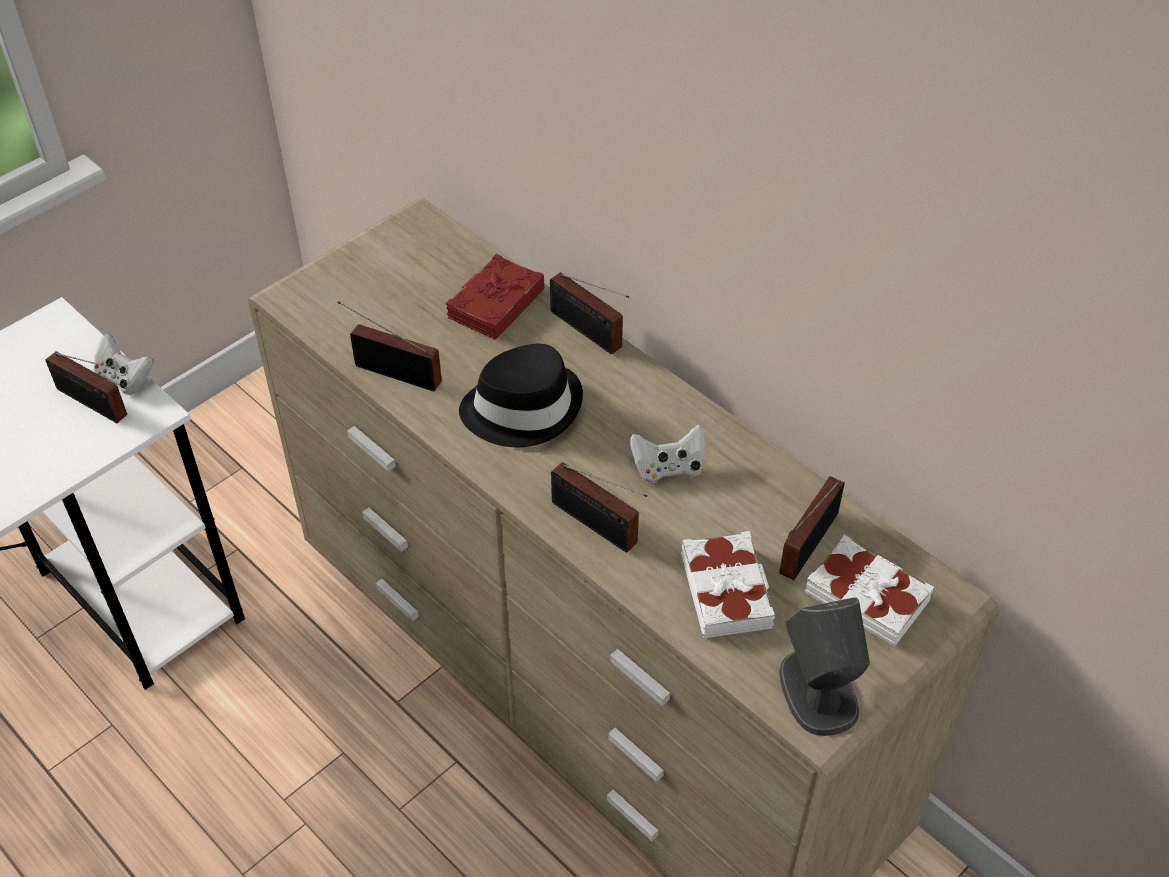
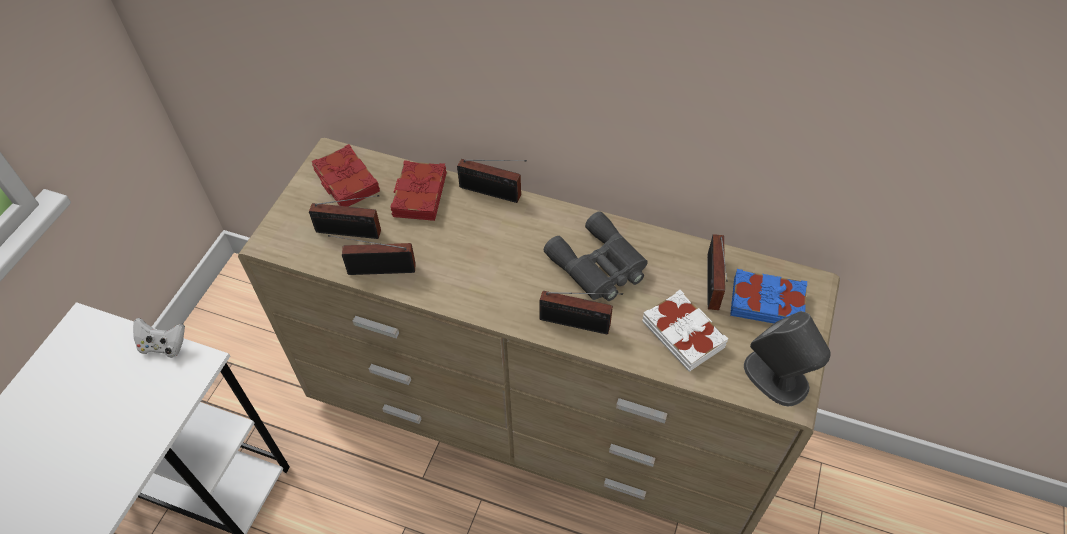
camera: 25 degrees left, 5 degrees up
radio [45,351,127,423] -> radio moved to [309,195,381,239]
black hat [459,344,583,447] -> none
white game controller [630,425,705,483] -> grey binoculars [544,211,648,301]
white book [805,535,934,647] -> blue book [730,269,807,323]
none -> red book [312,144,380,207]

